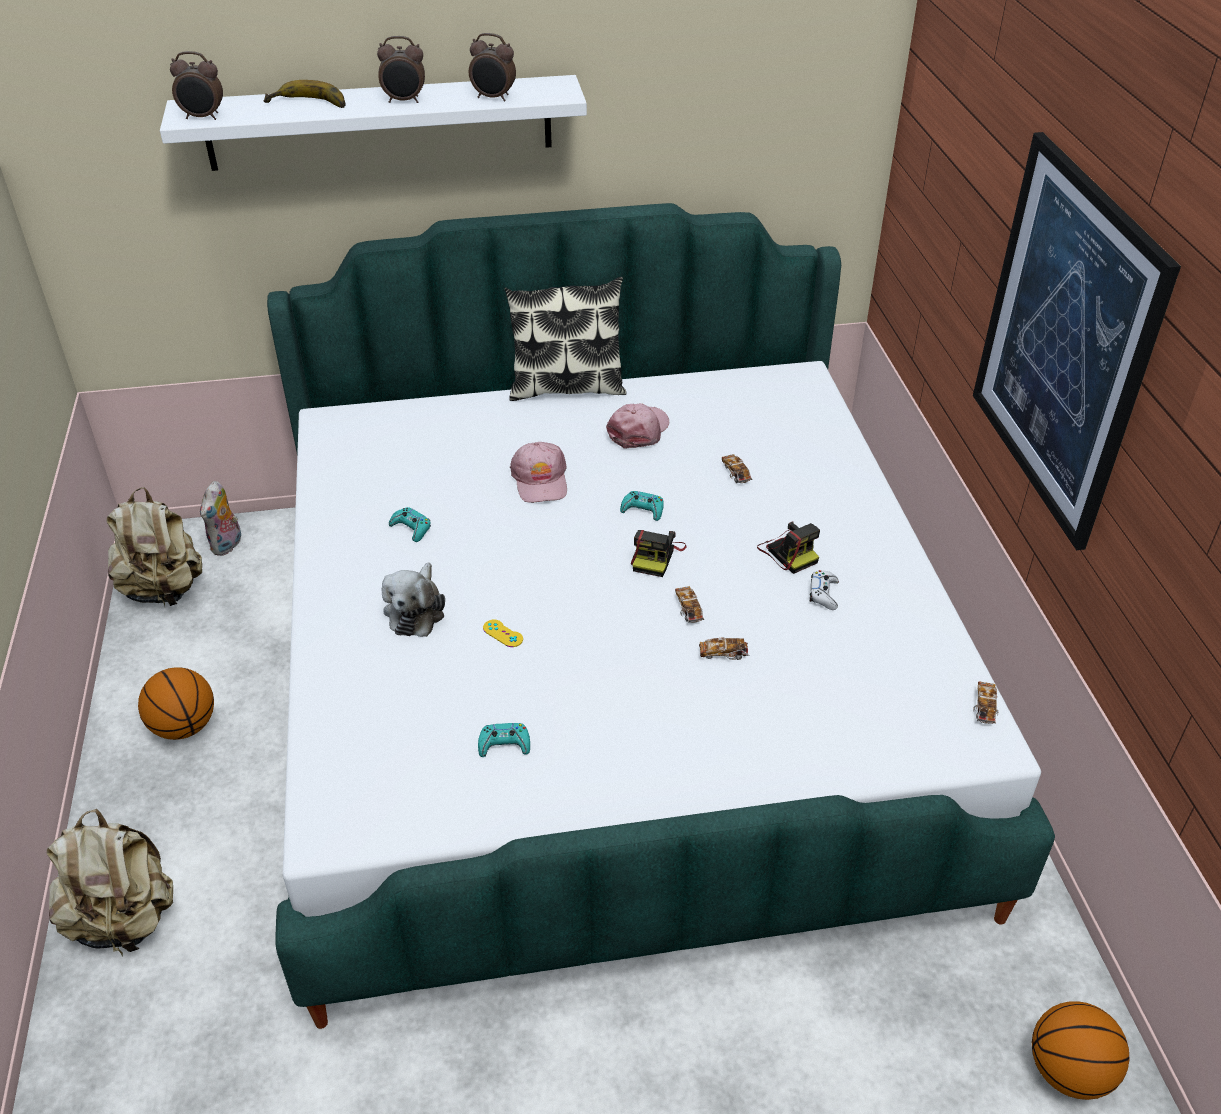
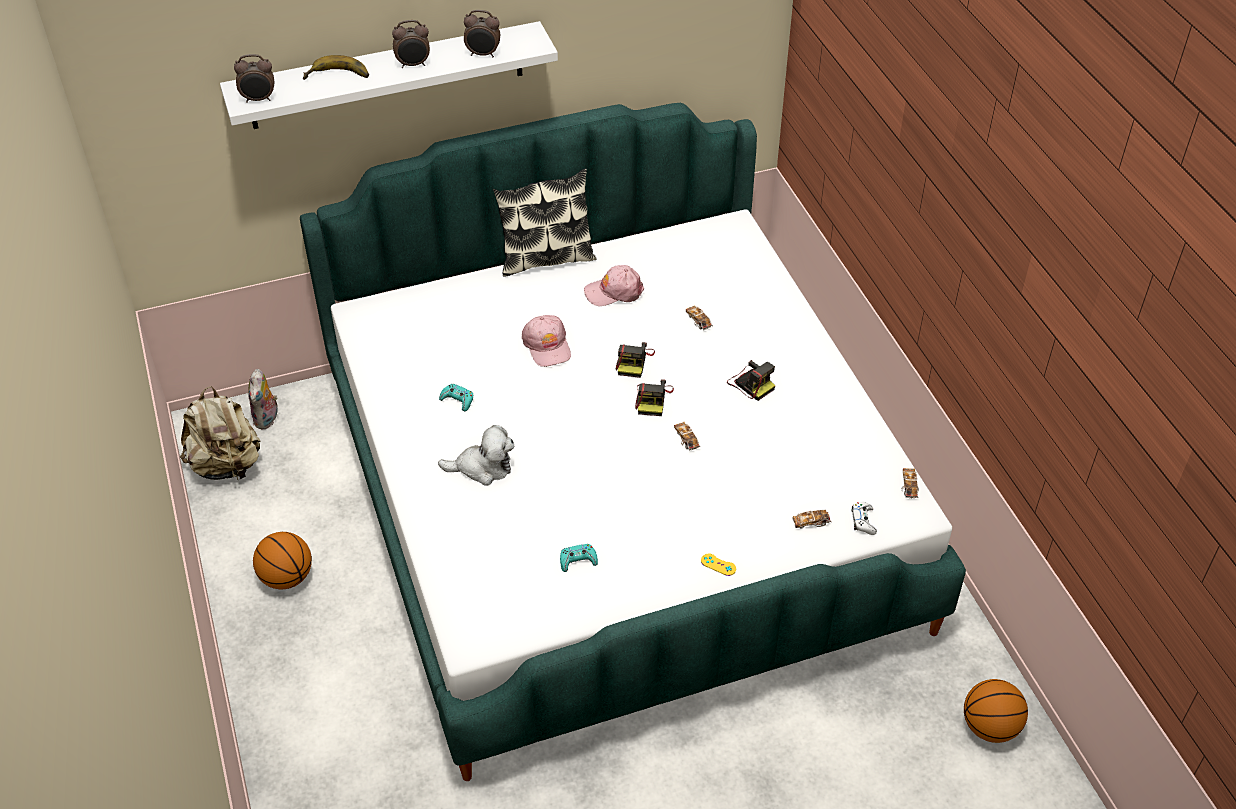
camera: 10 degrees left, 5 degrees up
beige backpack [47,809,173,957] -> none
plush toy [382,562,445,637] -> plush toy turned 90 degrees counterclockwise [438,425,514,486]
yellow game controller [483,620,523,647] -> yellow game controller moved to [701,554,736,576]
pink cap [606,403,669,449] -> pink cap turned 120 degrees counterclockwise [584,265,644,306]
turquoise game controller [620,491,664,521] -> camera [616,342,655,378]
toy car [699,637,749,660] -> toy car moved to [792,510,831,529]
white game controller [810,570,839,610] -> white game controller moved to [851,502,877,535]
picture [973,132,1181,550] -> none

